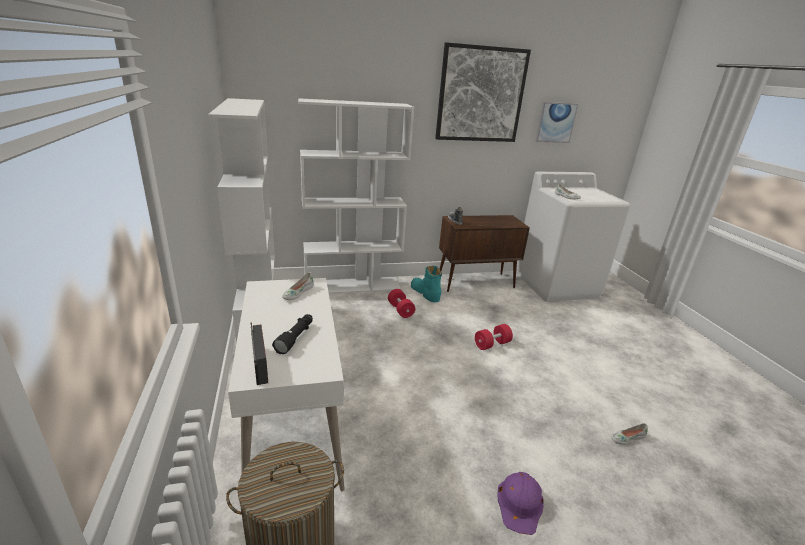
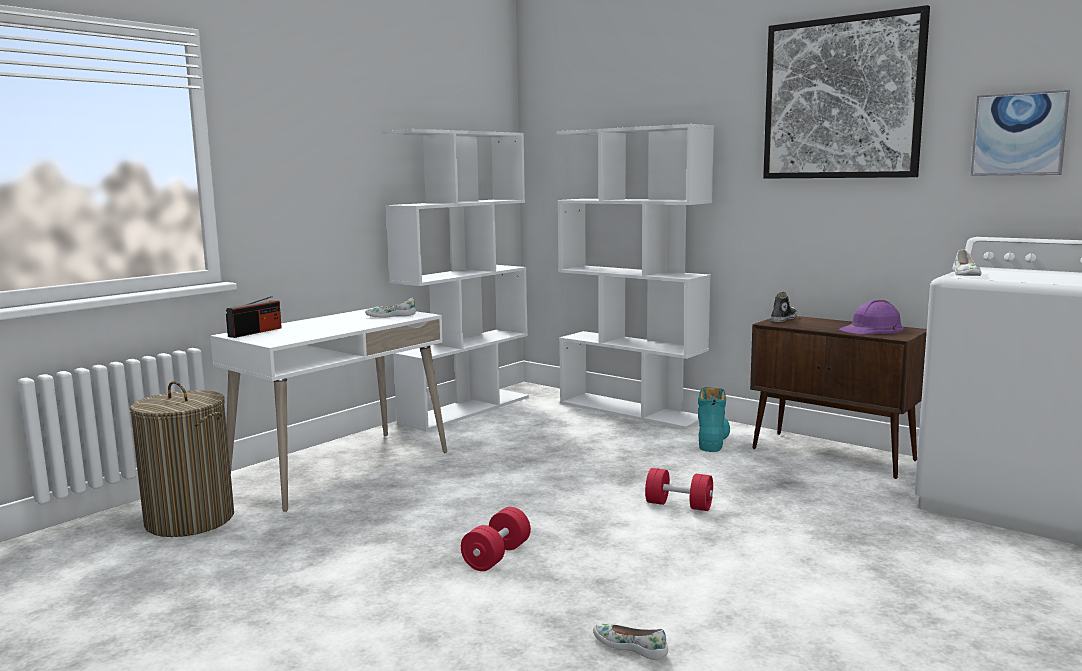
camera: 55 degrees right, 15 degrees down
black flashlight [272,314,313,354] -> none
red dumbbell [388,289,415,318] -> red dumbbell moved to [461,507,531,571]
purple hard hat [497,472,544,535] -> purple hard hat moved to [839,299,904,335]

